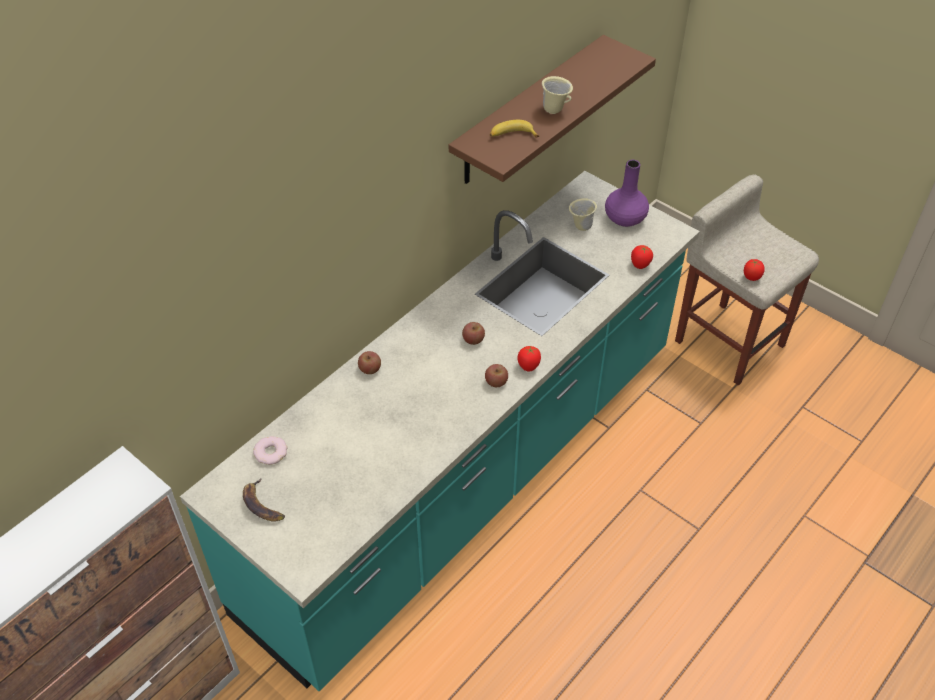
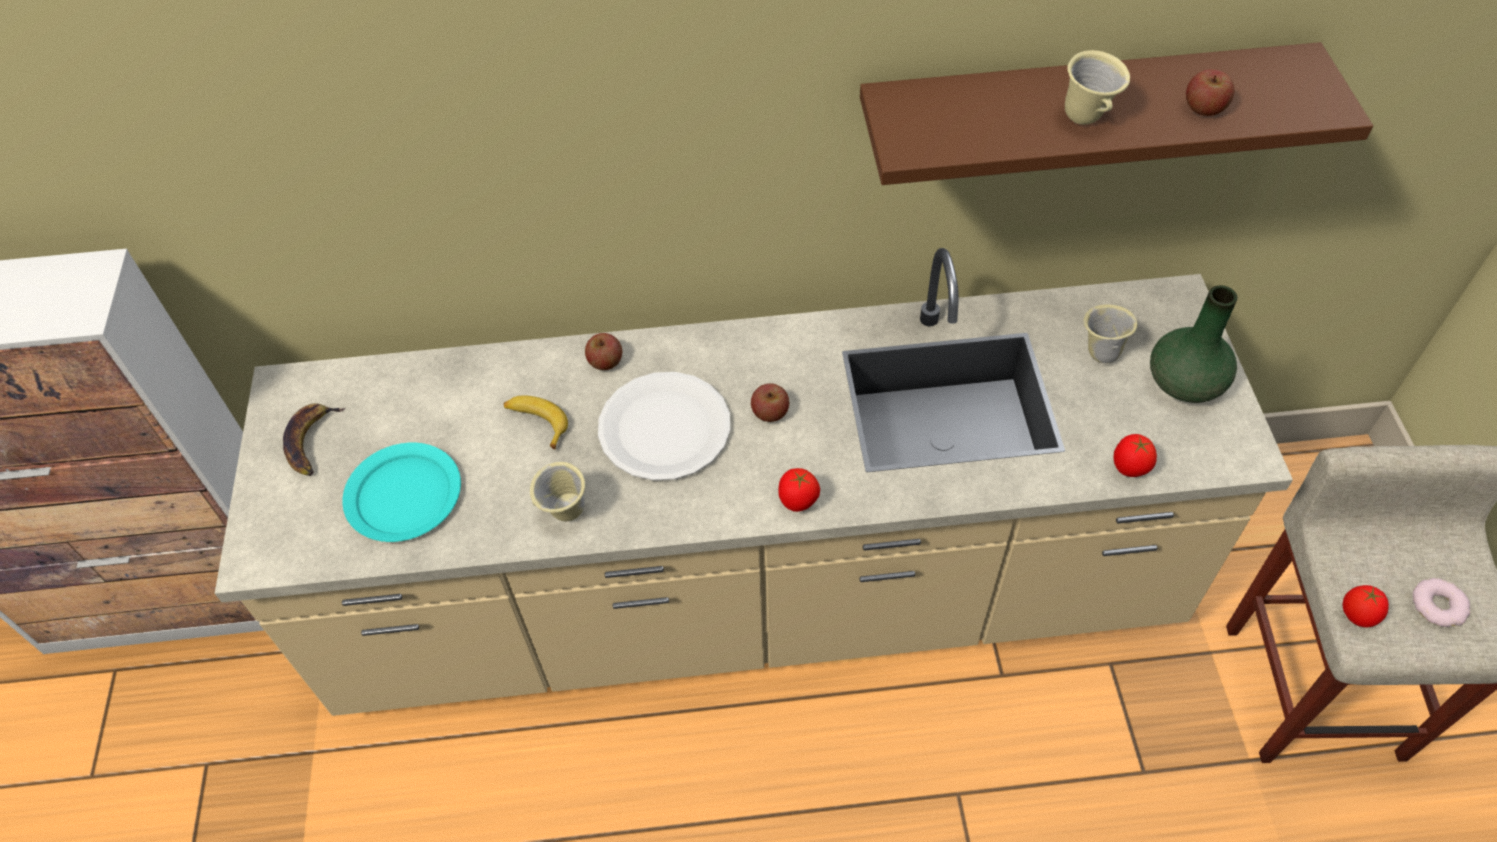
camera: 45 degrees right, 5 degrees up
turquoise counter [180,171,700,692] -> beige counter [215,248,1293,716]
donut [253,436,287,465] -> donut moved to [1413,578,1470,627]
apple [485,364,508,387] -> apple moved to [1186,69,1234,116]
banana [490,120,539,138] -> banana moved to [504,395,568,449]
purple vase [605,160,649,227] -> green vase [1150,285,1237,403]
none -> turquoise plate [342,443,461,542]
none -> beige mug [530,462,586,521]
none -> white plate [598,372,731,481]

